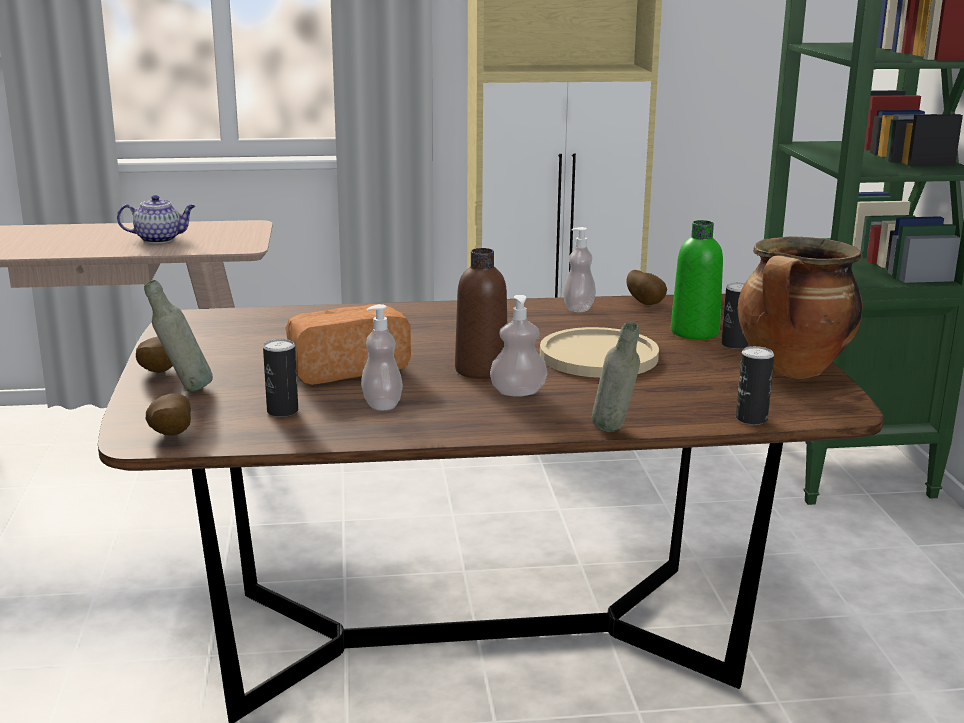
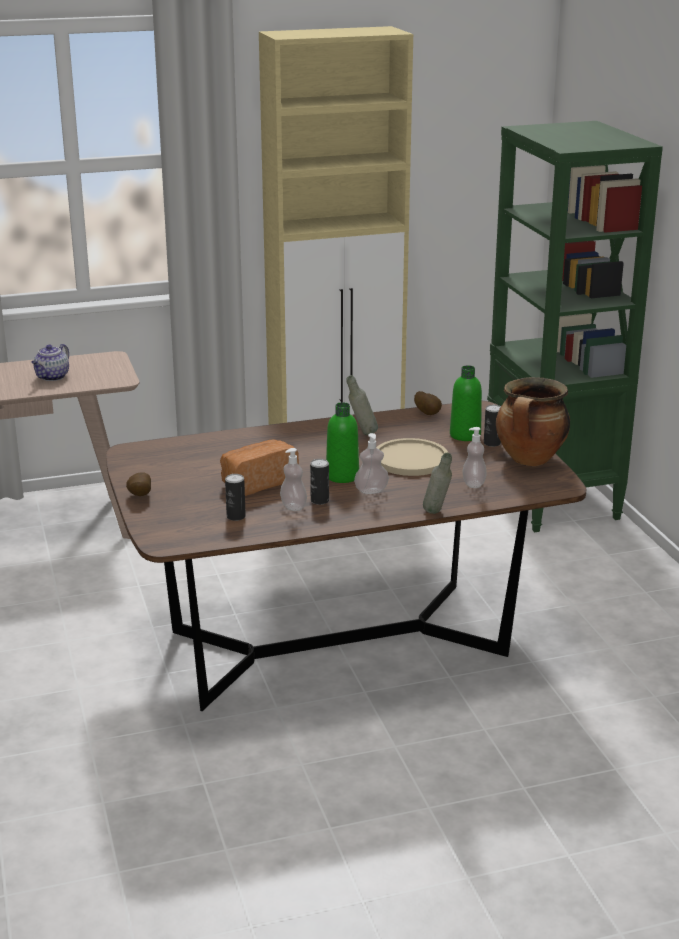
camera: 10 degrees left, 5 degrees up
teapot [117,195,195,243] -> teapot turned 135 degrees clockwise [31,344,69,381]
grey bottle [144,280,213,392] -> grey bottle moved to [346,375,378,435]
potato [146,393,191,436] -> none
brown bottle [455,248,507,379] -> green bottle [326,402,359,483]
soap dispenser [563,227,596,312] -> soap dispenser moved to [462,427,487,488]
can [736,346,774,425] -> can moved to [310,459,329,505]

